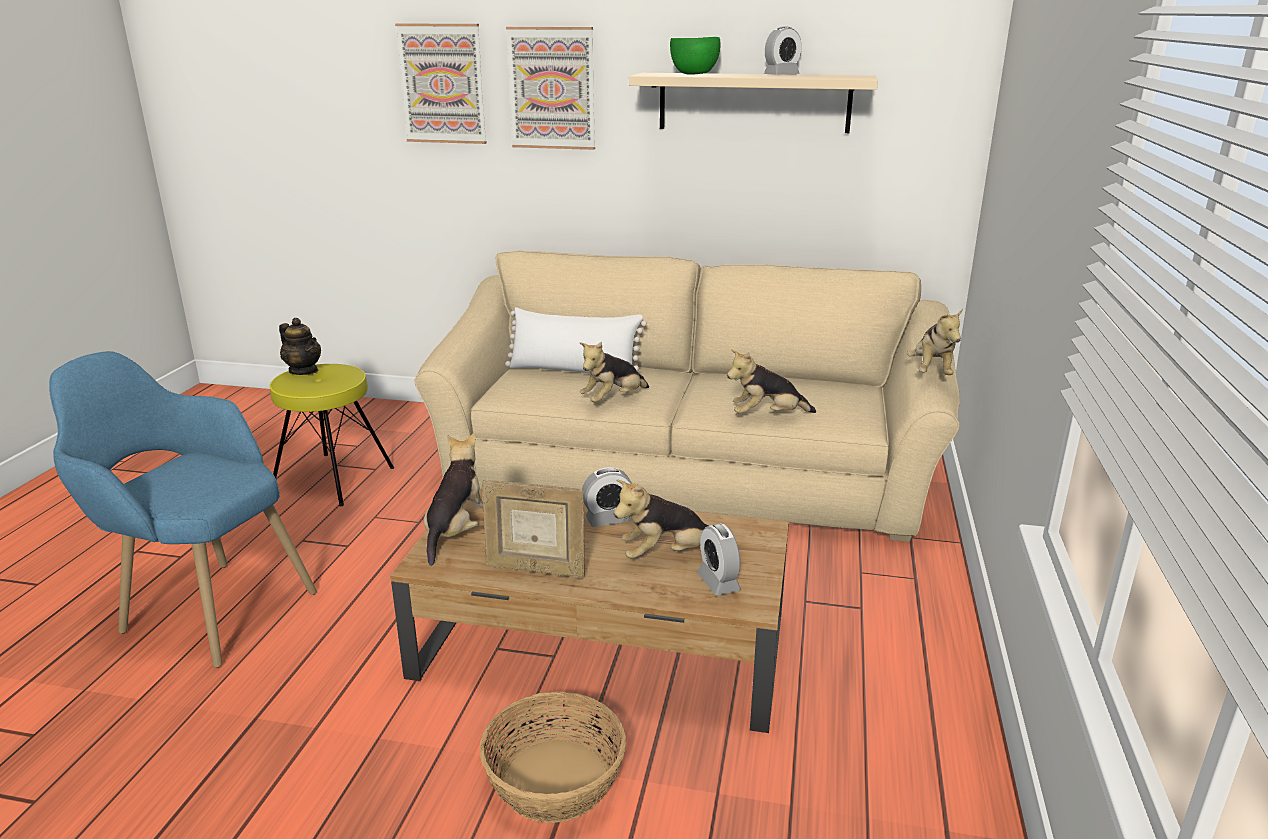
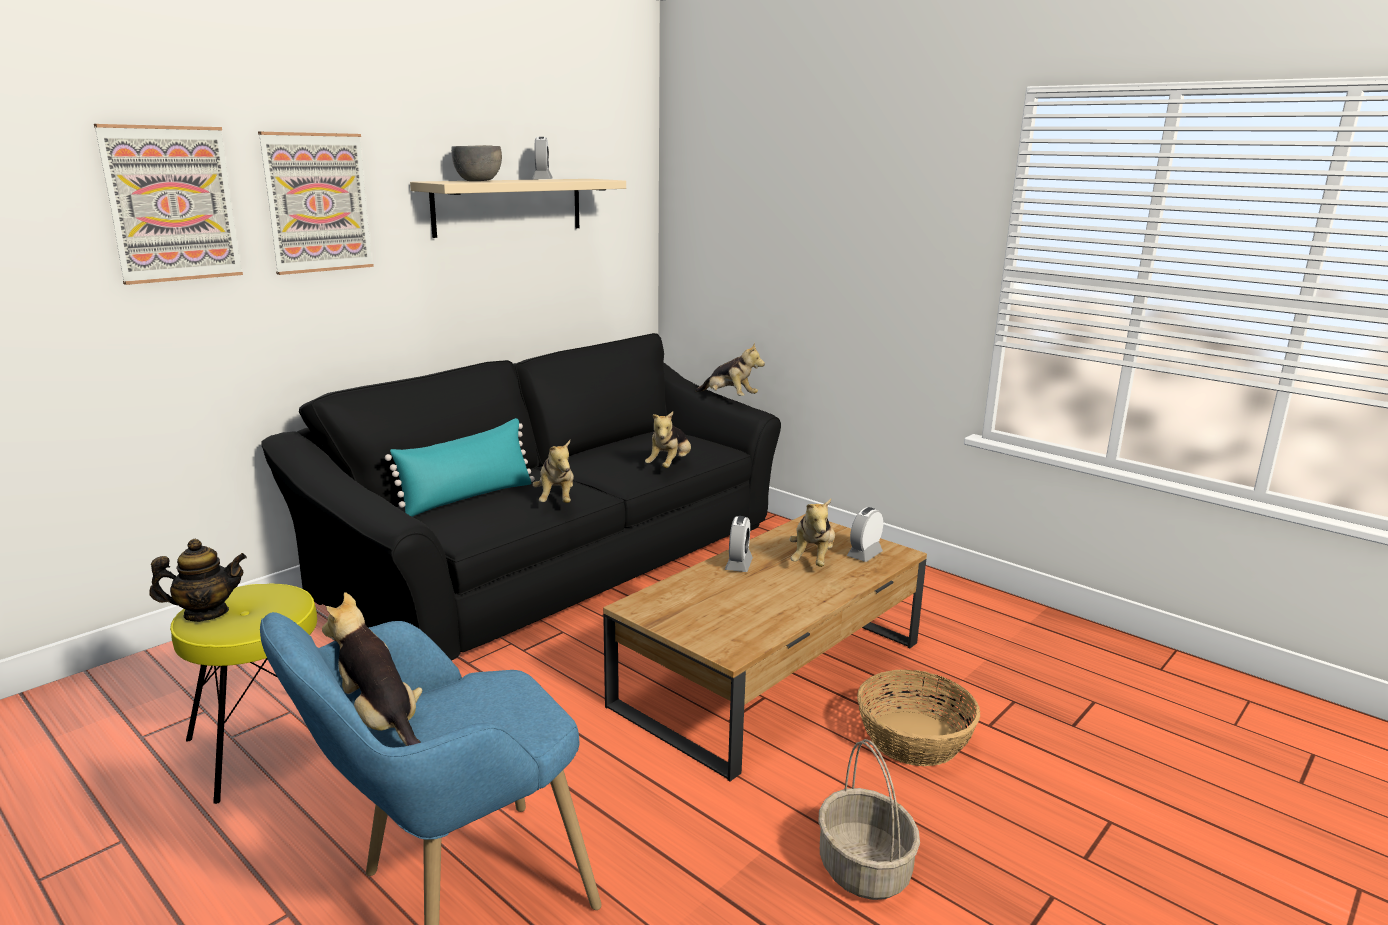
camera: 60 degrees left, 5 degrees down
beige sofa [415,251,960,542] -> black sofa [261,333,781,661]
plush toy [424,433,483,566] -> plush toy moved to [322,592,422,746]
picture frame [482,480,585,578] -> none
white pillow [505,307,647,373] -> turquoise pillow [385,418,534,517]
green bowl [670,37,721,75] -> grey bowl [451,145,502,181]
alarm clock [697,523,741,596] -> alarm clock turned 120 degrees clockwise [847,507,883,562]
none -> basket [818,739,920,900]

